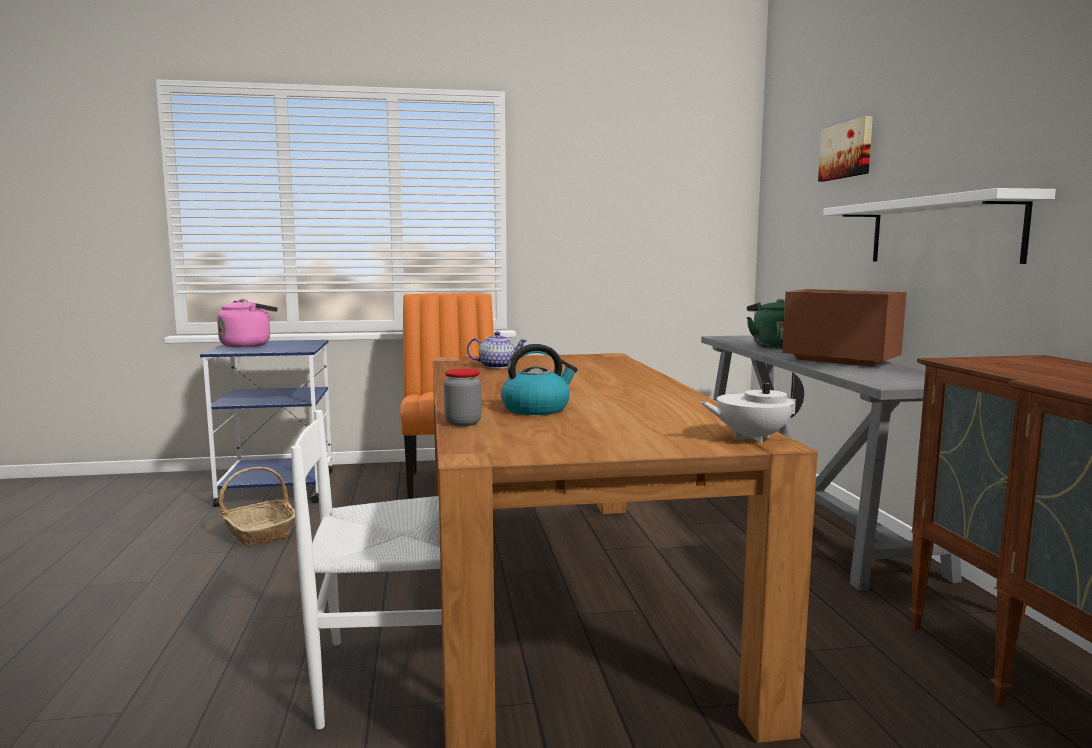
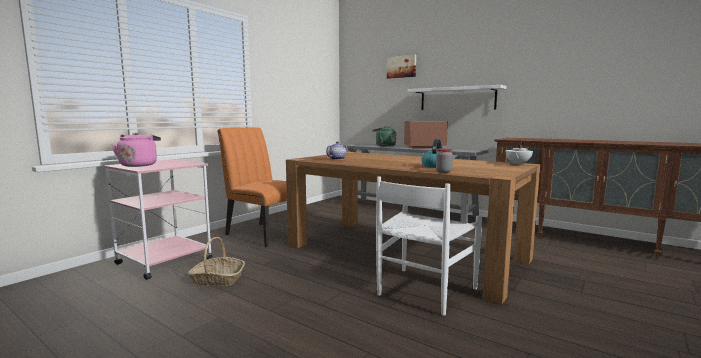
camera: 45 degrees left, 0 degrees up
blue cart [200,340,333,507] -> pink cart [103,159,212,280]

